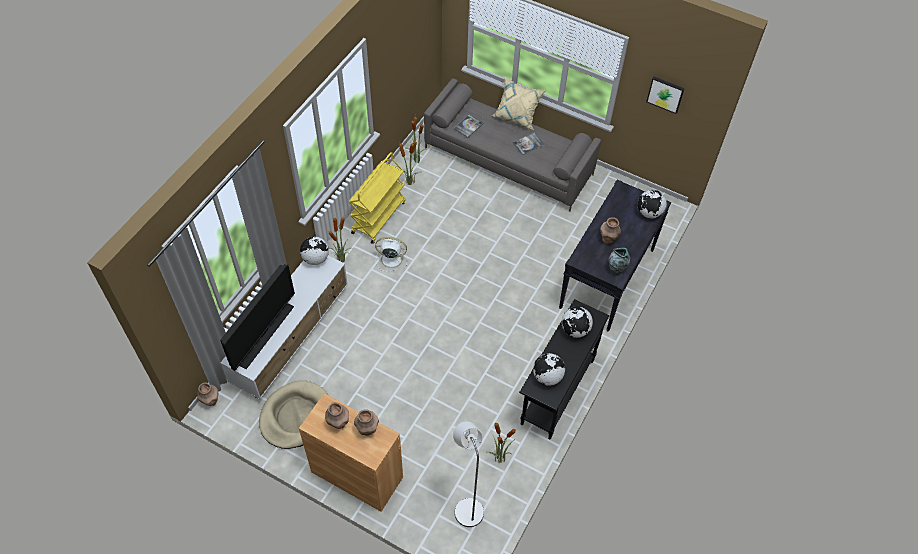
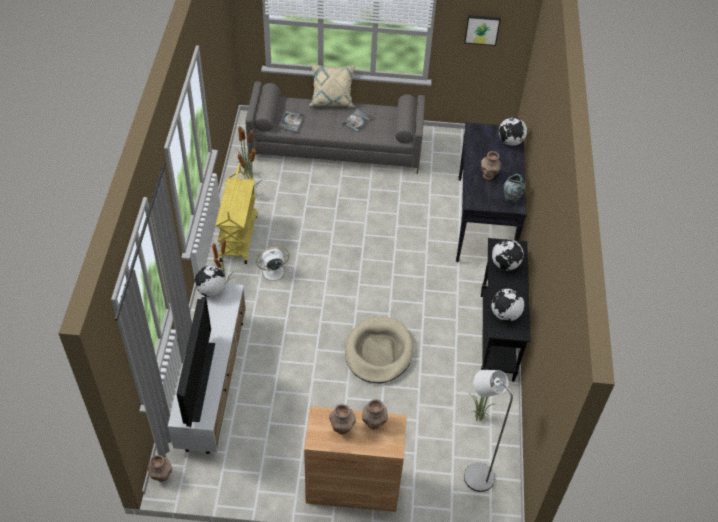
camera: 25 degrees left, 5 degrees down
beige dog bed [259,380,328,449] -> beige dog bed moved to [345,317,414,383]

